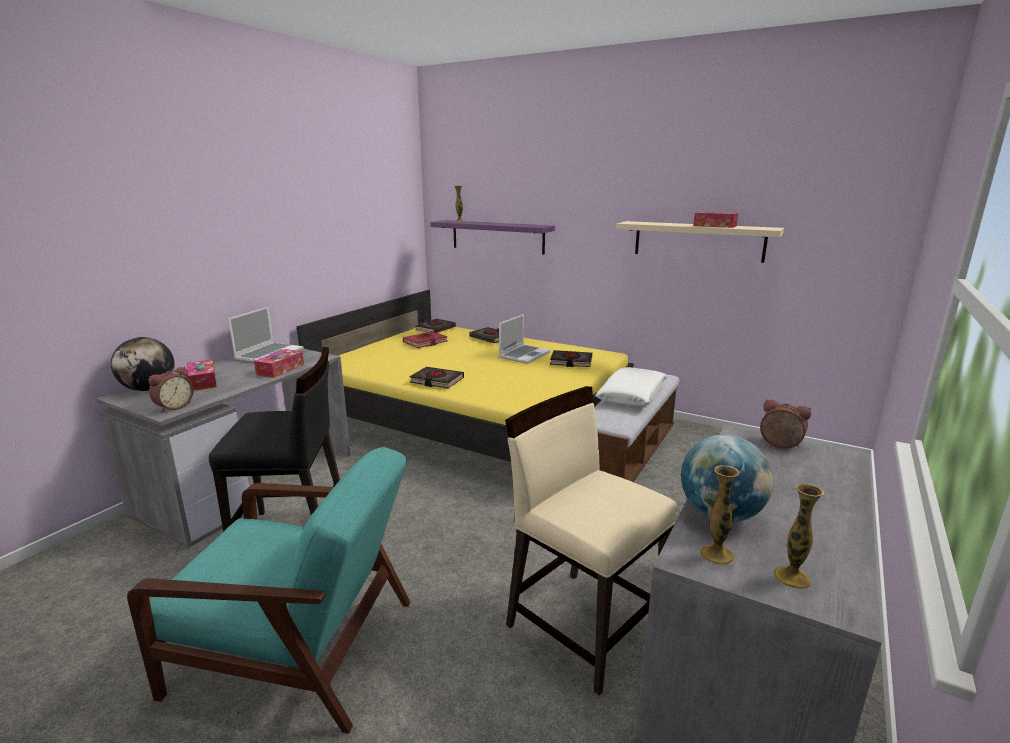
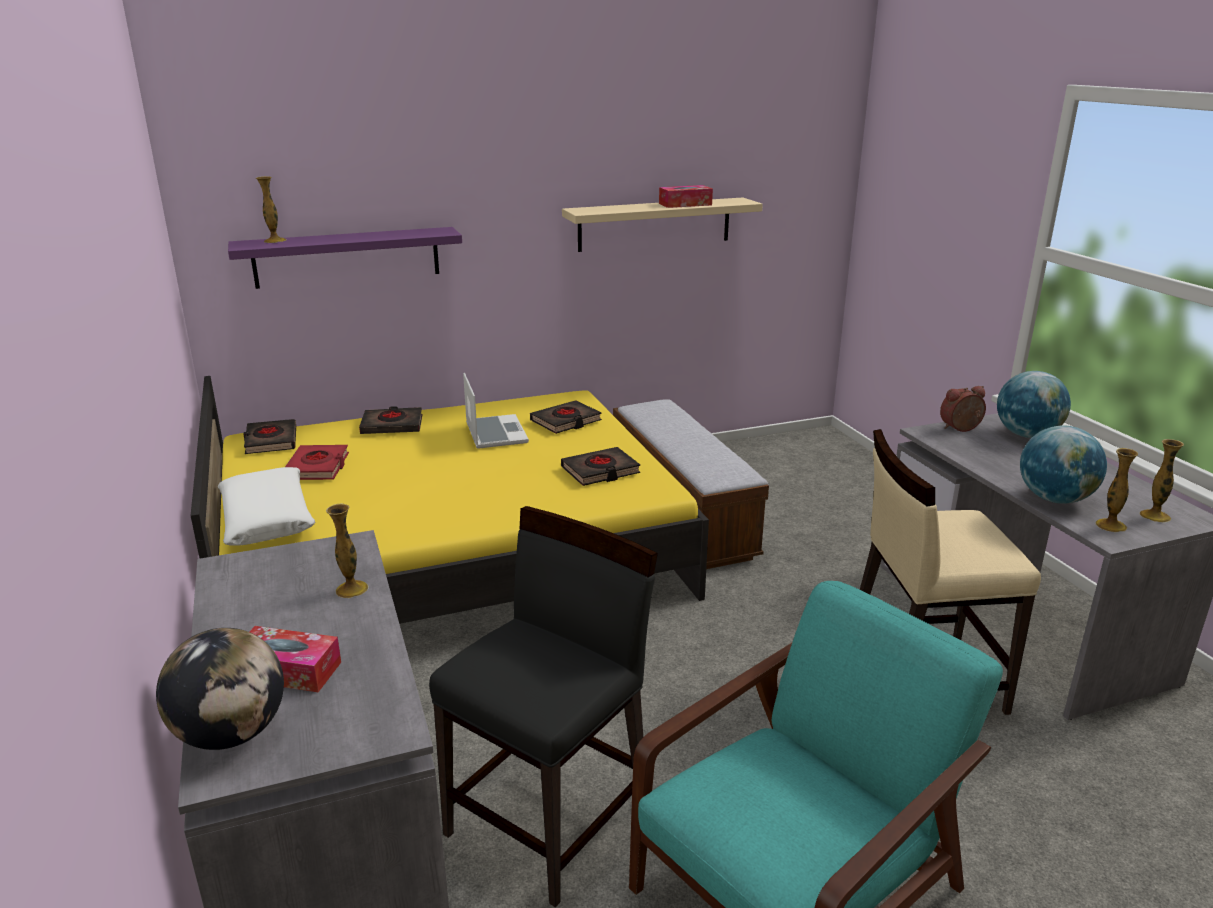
camera: 50 degrees left, 5 degrees up
alarm clock [149,367,194,413] -> none
laptop [228,307,303,363] -> none
tissue box [254,349,304,378] -> vase [326,503,369,598]
black book [410,367,464,388] -> black book moved to [561,447,640,486]
white pillow [595,367,667,406] -> white pillow moved to [218,467,315,546]
none -> globe [997,371,1071,438]

